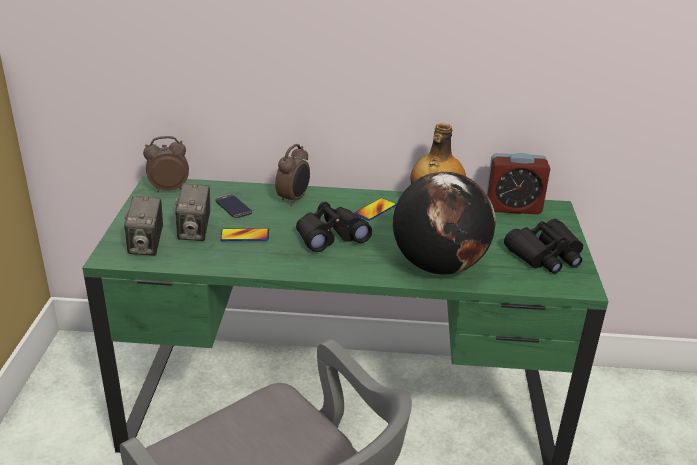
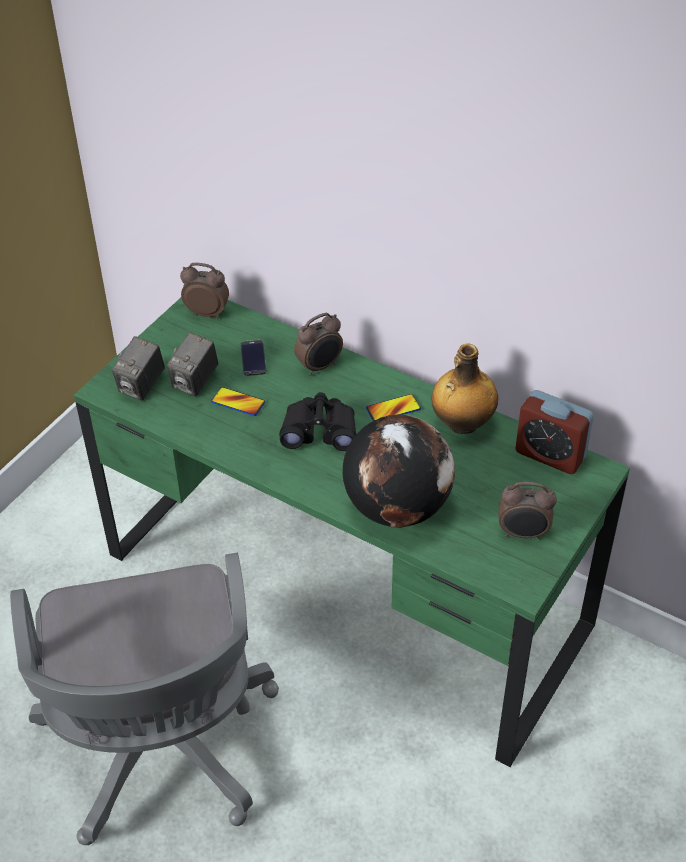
camera: 30 degrees right, 15 degrees up
black binoculars [504,219,583,274] -> alarm clock [498,482,557,540]

